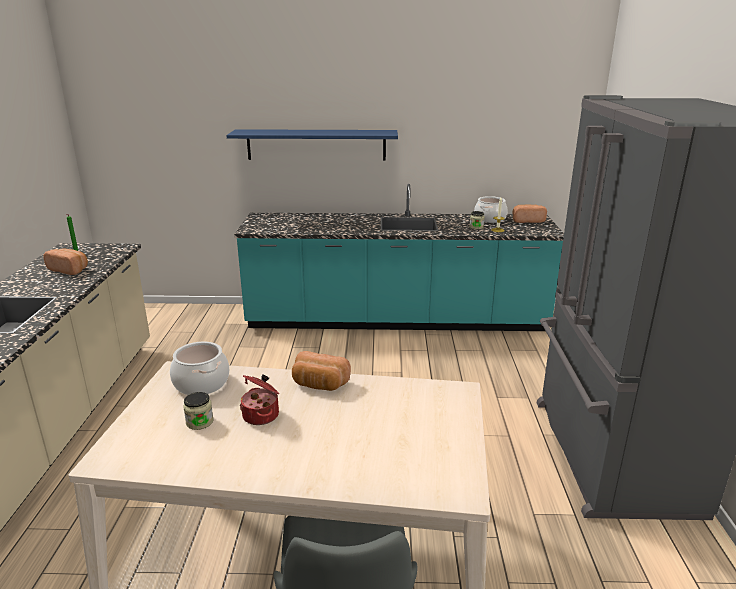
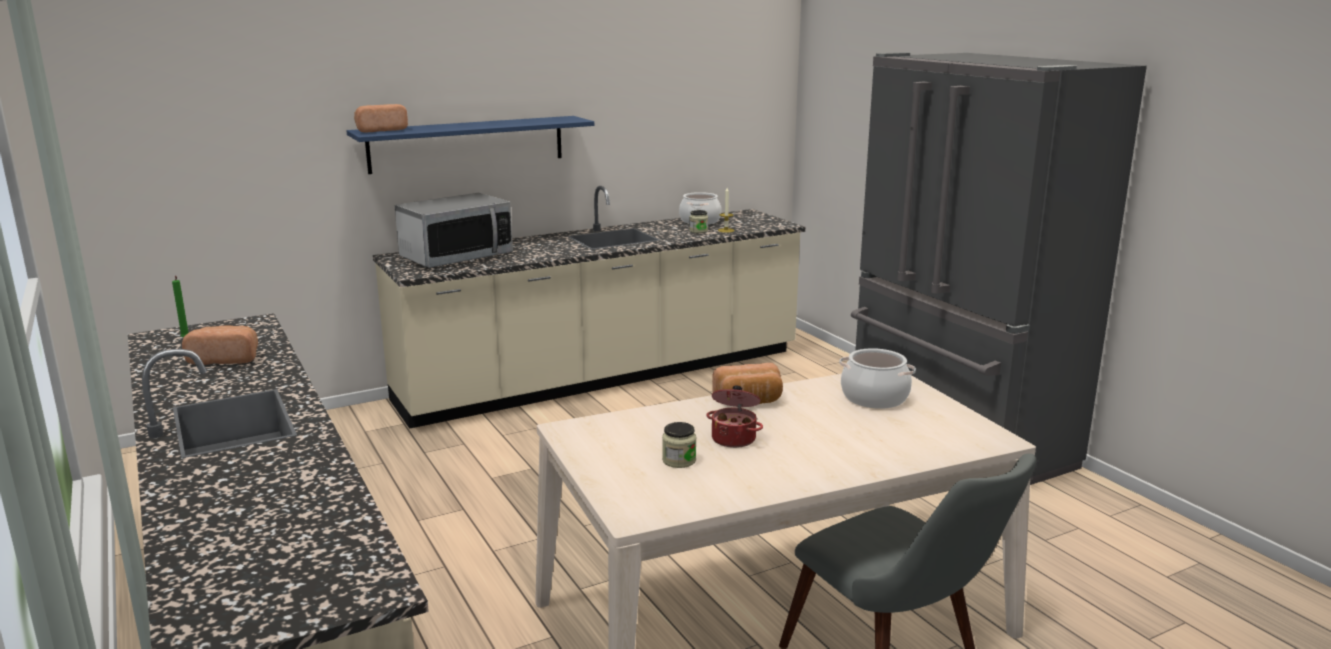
camera: 30 degrees left, 5 degrees down
cooking pot [170,342,229,395] -> cooking pot moved to [839,348,916,409]
turquoise counter [234,184,564,331] -> beige counter [373,186,805,429]
bread [512,204,547,223] -> bread moved to [354,104,408,132]
none -> microwave [395,193,513,268]

